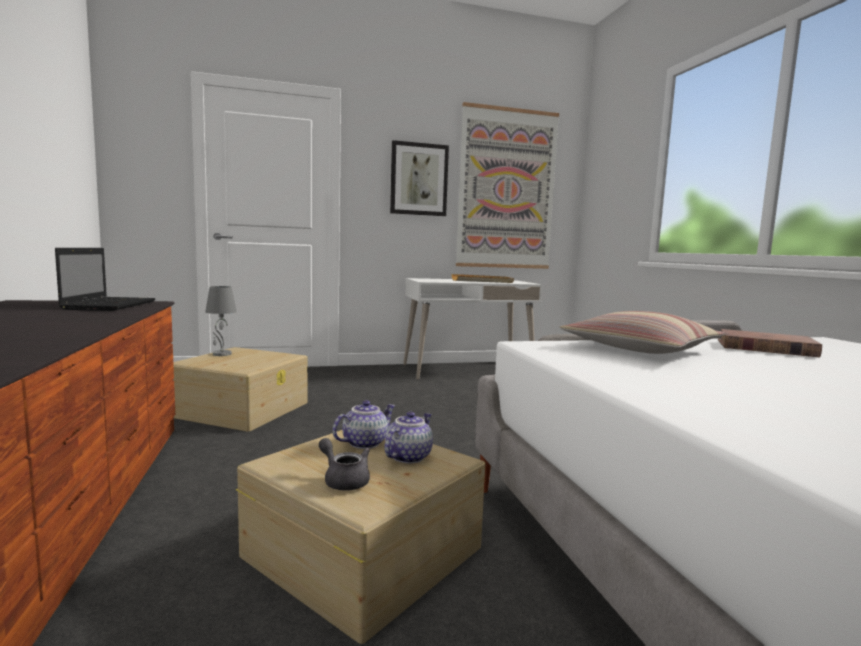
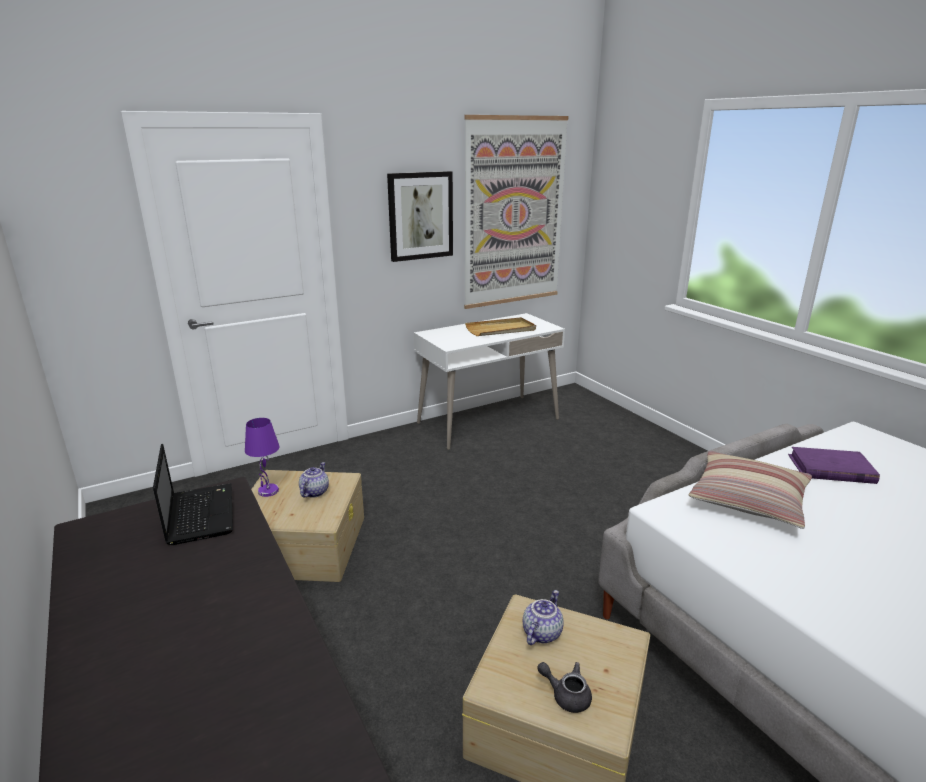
camera: 15 degrees left, 15 degrees up
grey table lamp [205,286,237,356] -> purple table lamp [245,418,280,497]
teapot [384,411,433,463] -> teapot moved to [299,462,329,498]
brown book [718,329,822,357] -> purple book [788,447,880,484]

